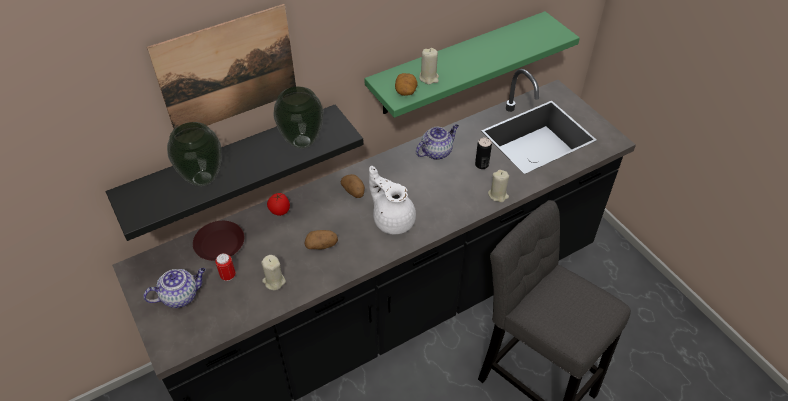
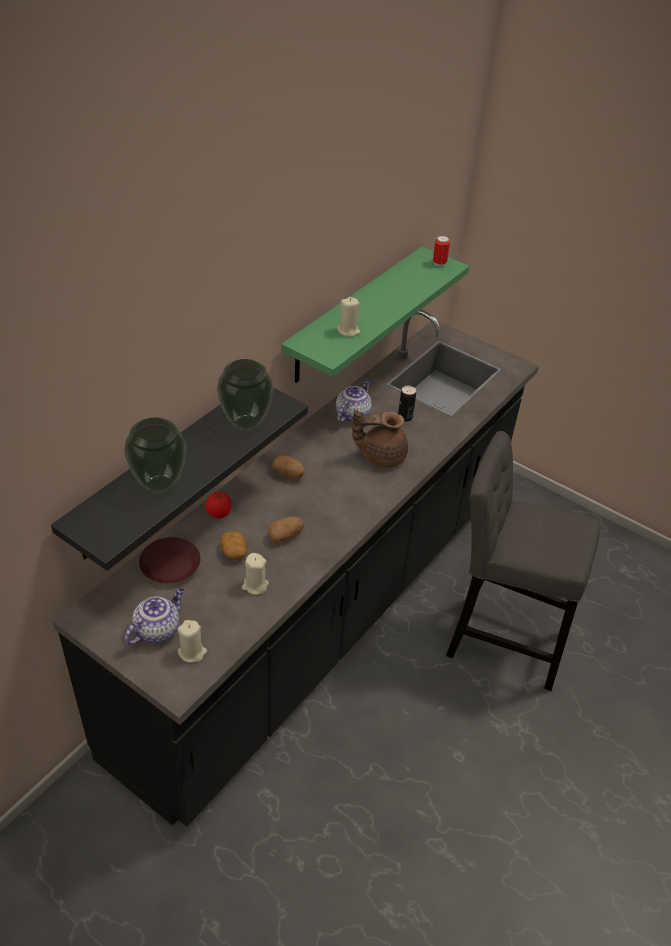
camera: 25 degrees left, 5 degrees down
picture [147,4,296,130] -> none
can [215,253,235,281] -> can moved to [433,236,450,266]
white teapot [369,166,416,234] -> none
potato [395,73,418,96] -> potato moved to [220,531,247,559]
beige candle [488,170,509,202] -> beige candle moved to [177,620,207,663]
none -> brown teapot [352,410,408,468]

